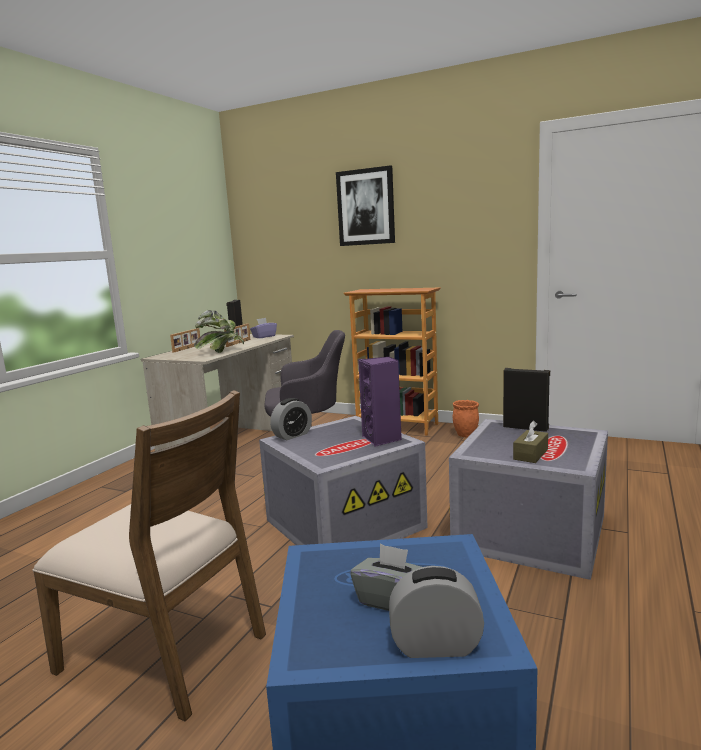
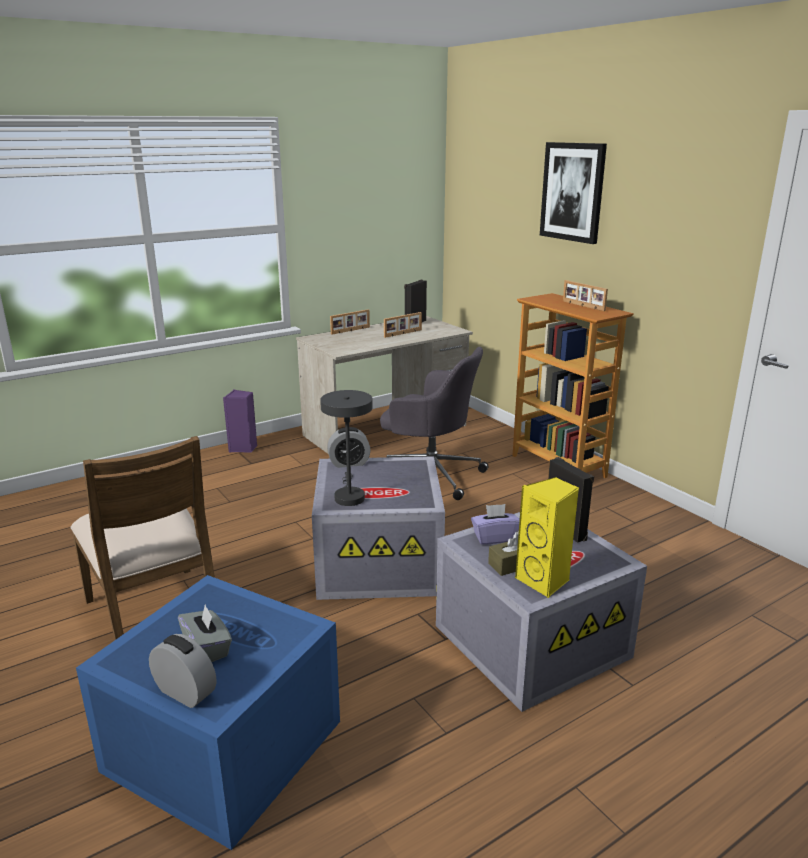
camera: 30 degrees right, 10 degrees up
potted plant [194,310,244,353] -> none
purple tissue box [250,318,277,338] -> purple tissue box moved to [471,504,520,545]
purple speaker [358,357,402,447] -> purple speaker moved to [223,389,258,452]
orange planter [453,400,479,438] -> none
none -> grey table lamp [320,390,373,506]
none -> yellow speaker [515,477,579,598]
none -> picture frame [563,280,608,311]

